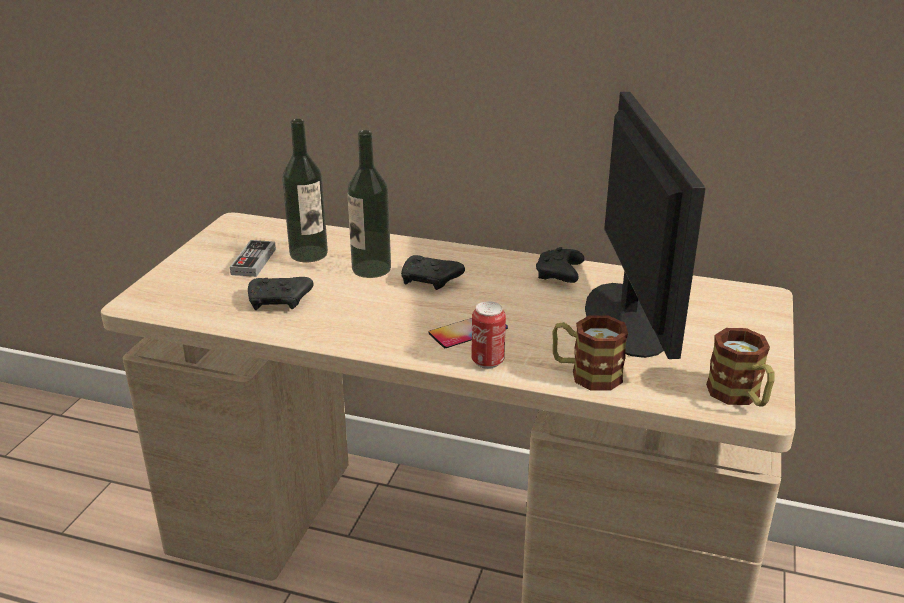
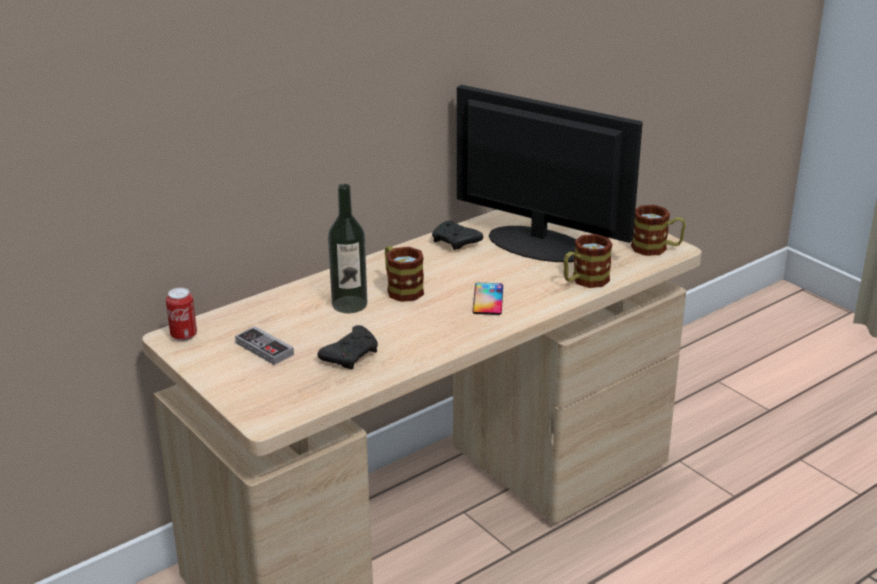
camera: 55 degrees left, 0 degrees up
bottle [282,119,328,262] -> none
black game controller [401,255,465,290] -> mug [385,246,424,302]
can [471,301,506,369] -> can moved to [166,288,197,341]

